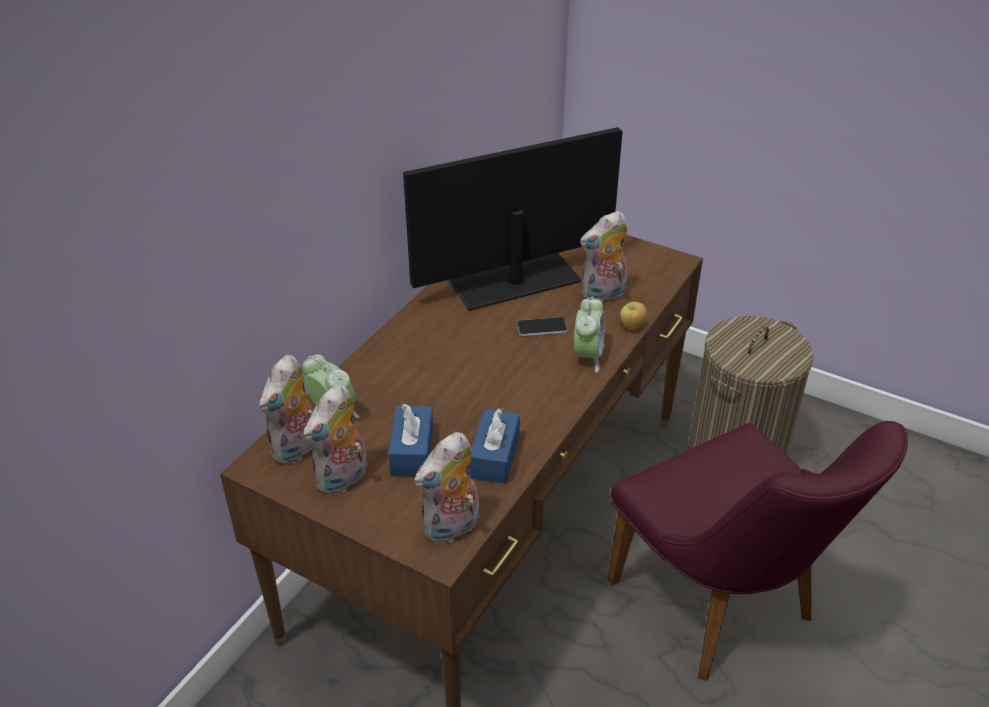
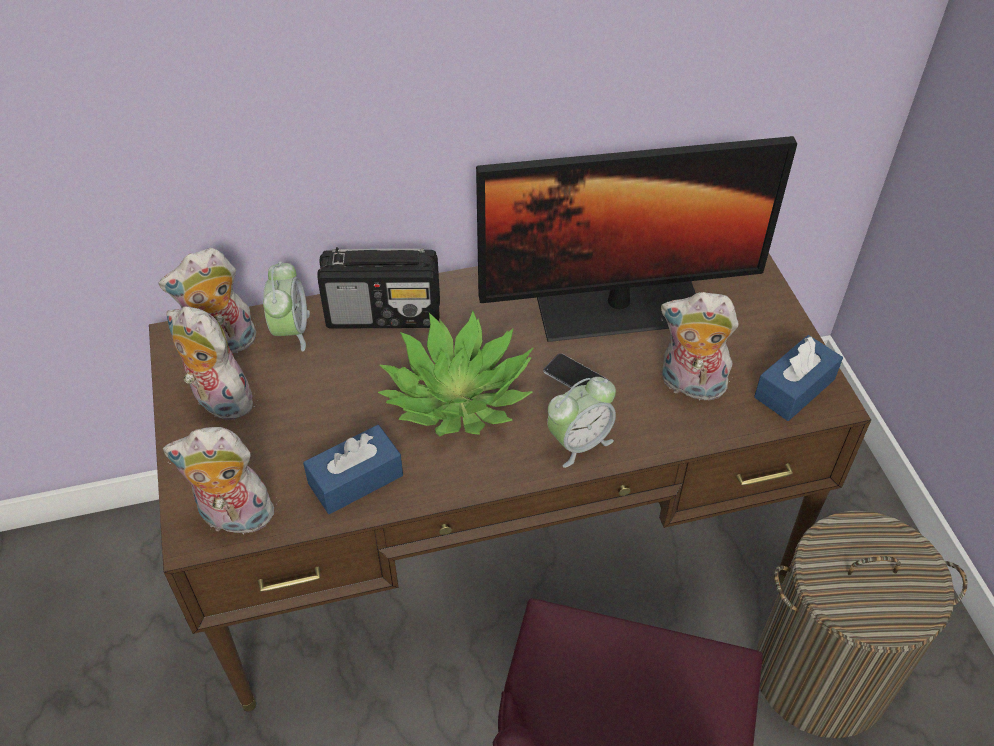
camera: 45 degrees right, 10 degrees up
plush toy [303,384,367,495] -> plush toy turned 45 degrees clockwise [166,306,255,420]
blue tissue box [389,404,433,476] -> blue tissue box moved to [754,335,843,421]
monitor [403,127,623,311] -> monitor turned 150 degrees clockwise [476,136,797,342]
apple [620,302,647,330] -> none
none -> radio [317,247,440,329]
none -> potted plant [378,311,533,437]

